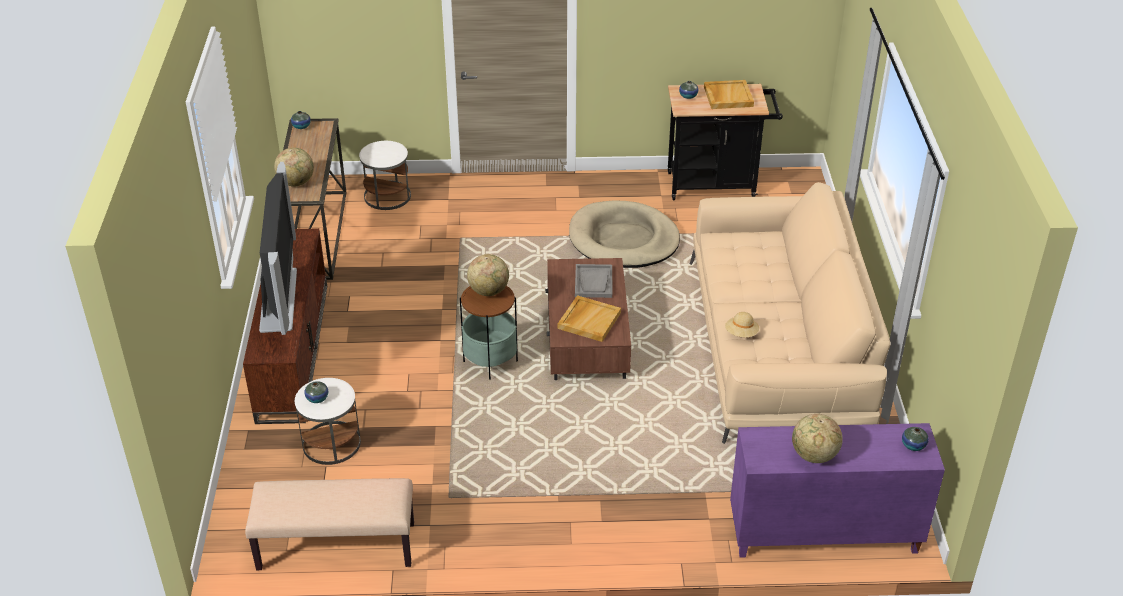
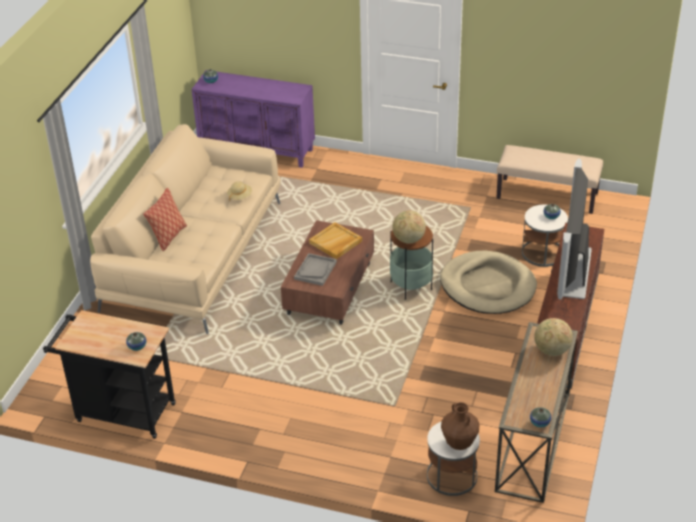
camera: 160 degrees left, 0 degrees up
beige dog bed [569,200,680,268] -> beige dog bed moved to [440,251,537,314]
beige tray [704,80,754,109] -> none
globe [792,414,843,463] -> none
none -> pillow [143,188,187,251]
none -> brown vase [441,402,480,450]

